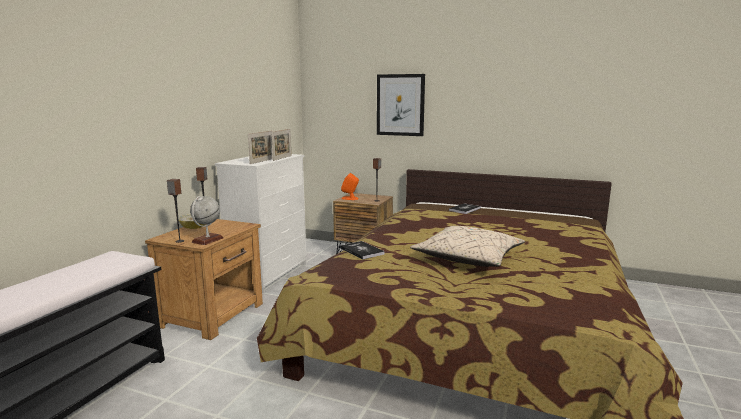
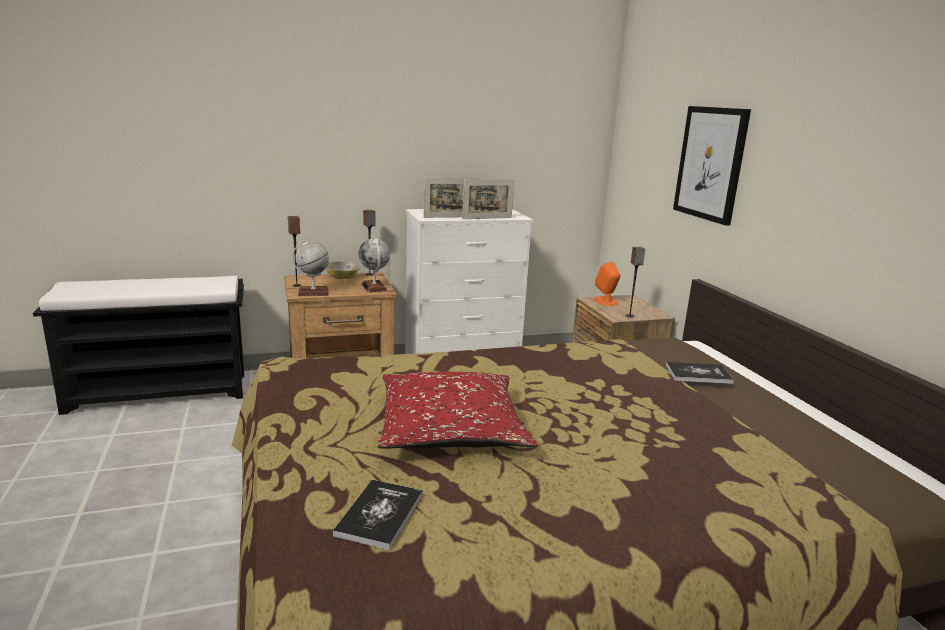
camera: 50 degrees right, 5 degrees up
book [340,241,385,259] -> book moved to [333,480,423,550]
beige pillow [410,226,525,267] -> red pillow [377,371,537,449]
none -> globe [358,238,390,292]

